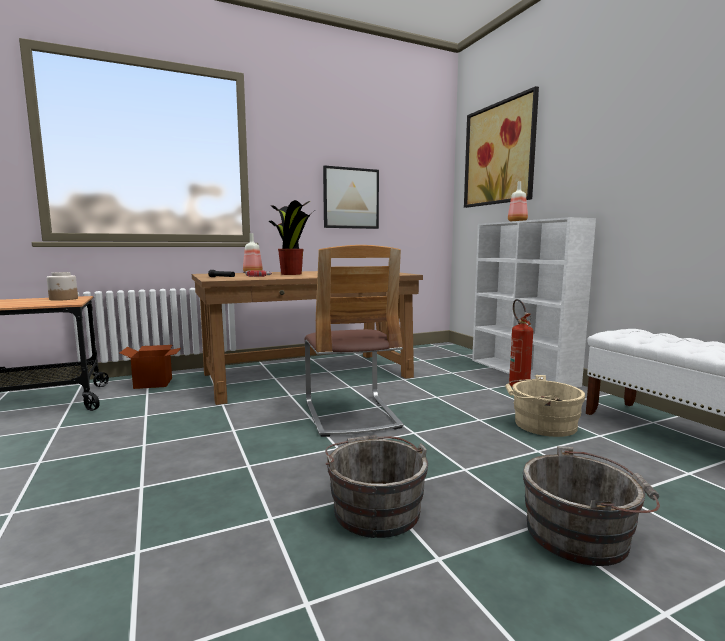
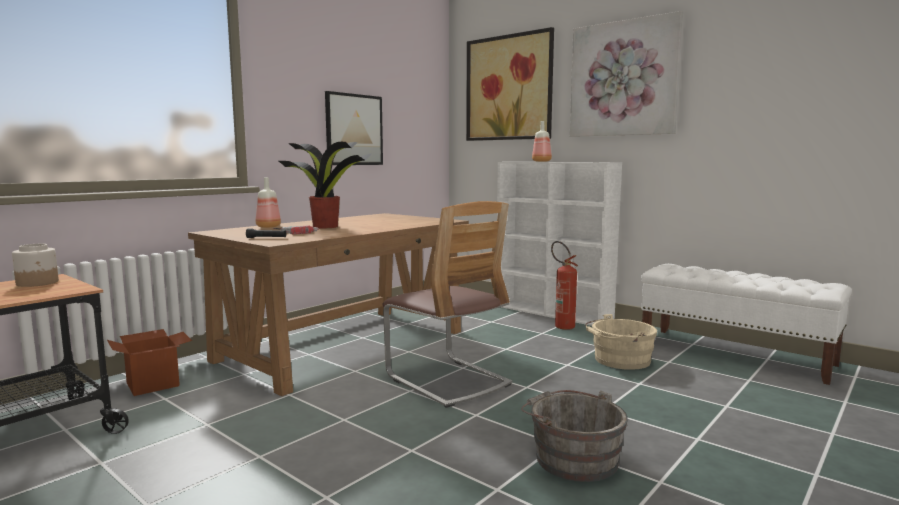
camera: 25 degrees left, 0 degrees up
grey bucket [523,446,660,566] -> none
none -> picture [570,11,683,137]

